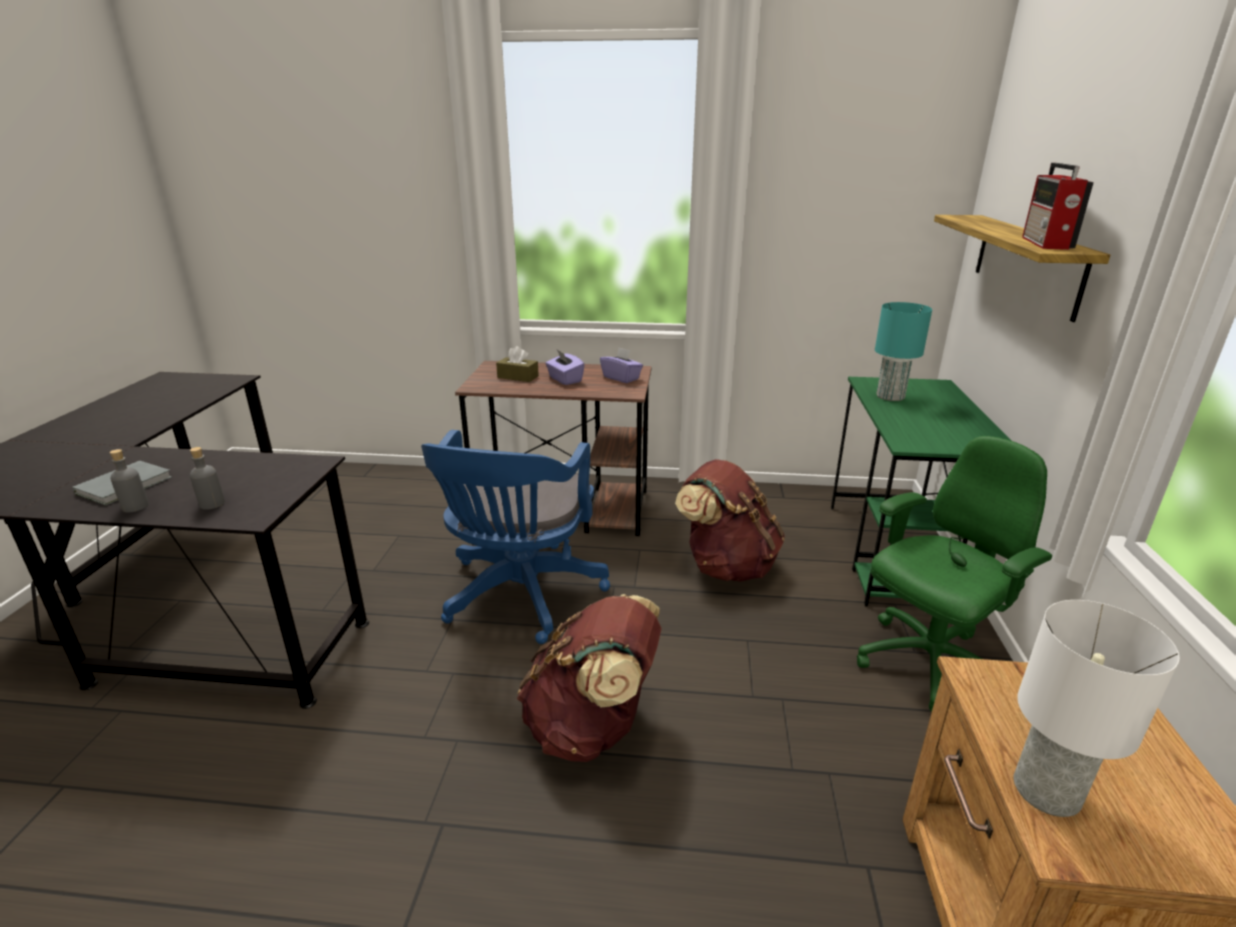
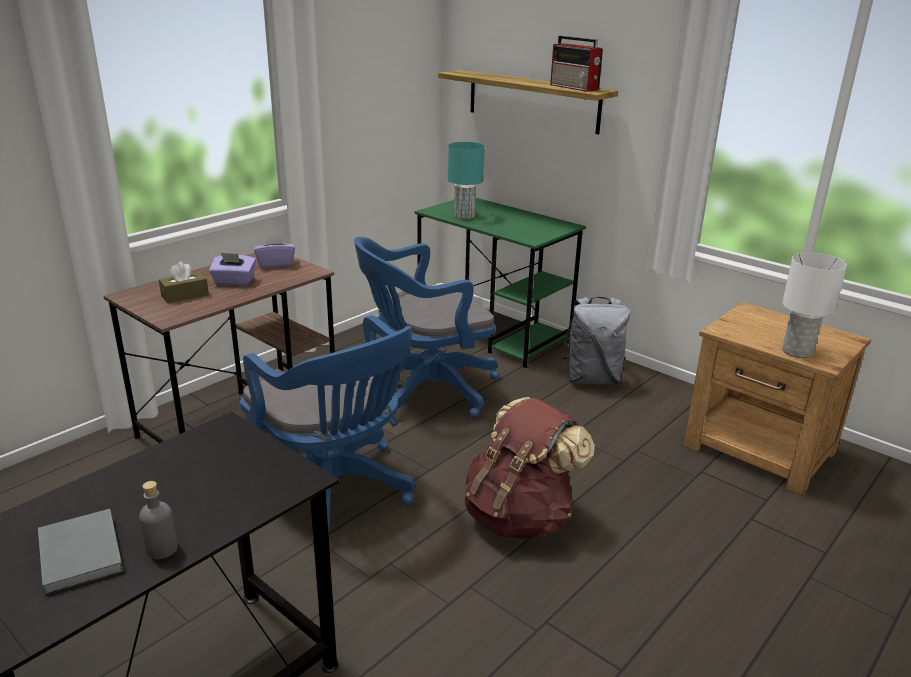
camera: 55 degrees left, 0 degrees up
grey bottle [190,447,225,510] -> none
brown backpack [675,459,785,582] -> blue office chair [354,237,499,418]
green office chair [857,436,1052,713] -> grey backpack [563,297,630,384]

